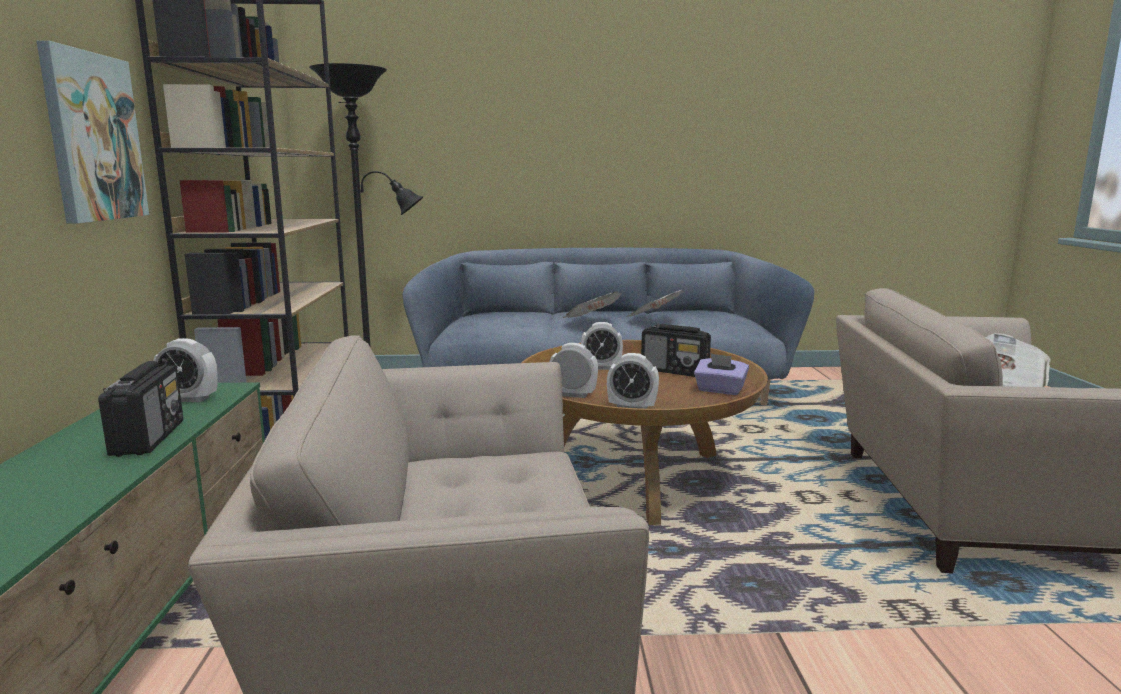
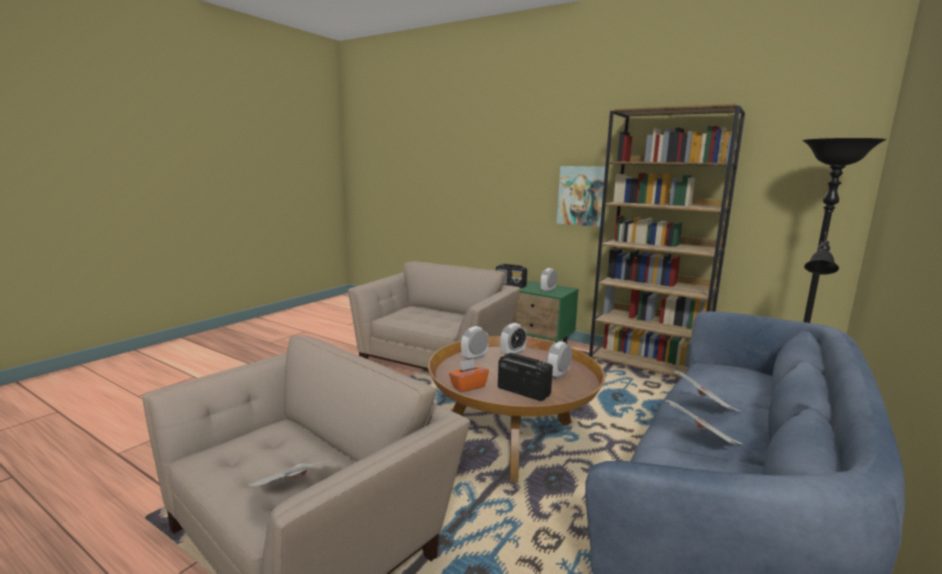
camera: 125 degrees right, 0 degrees up
radio [641,324,711,377] -> radio turned 60 degrees clockwise [498,353,553,401]
purple tissue box [694,353,749,395] -> orange tissue box [449,359,489,392]

